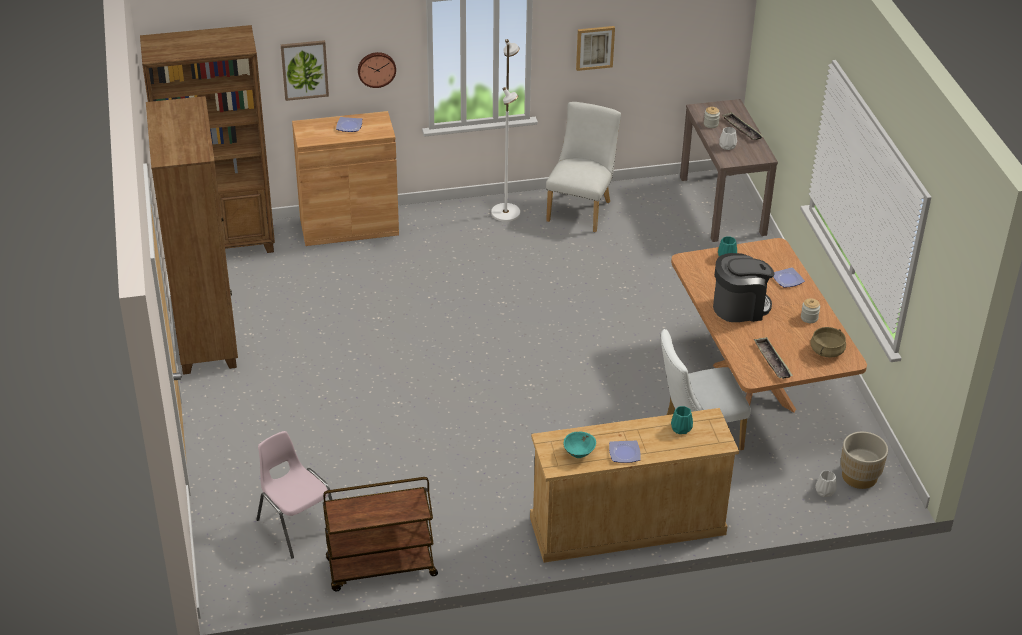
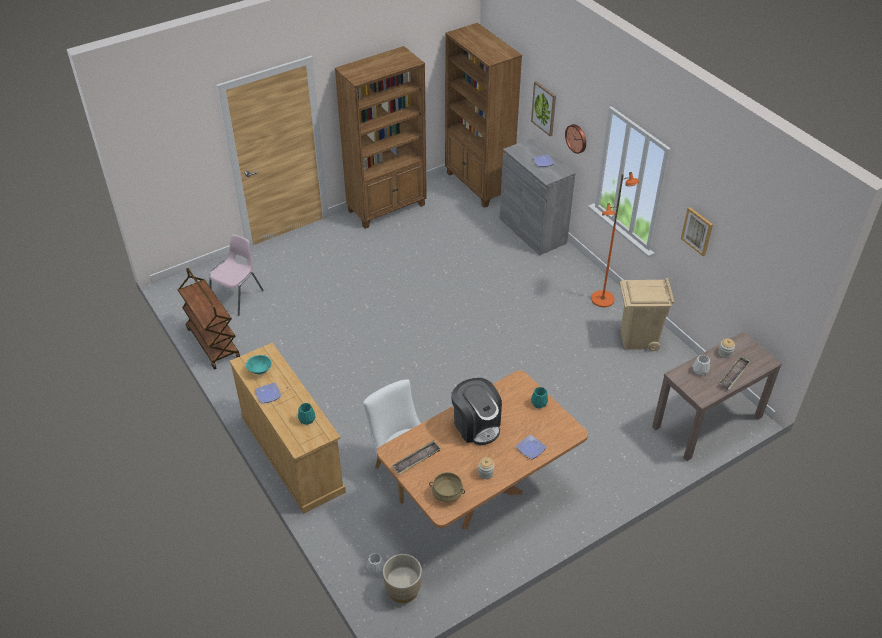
camera: 70 degrees right, 5 degrees up
brown cabinet [292,111,399,246] -> grey cabinet [499,138,575,255]
white floor lamp [491,39,520,222] -> orange floor lamp [591,172,639,307]
white chair [546,102,621,232] -> beige trash can [620,278,675,351]

